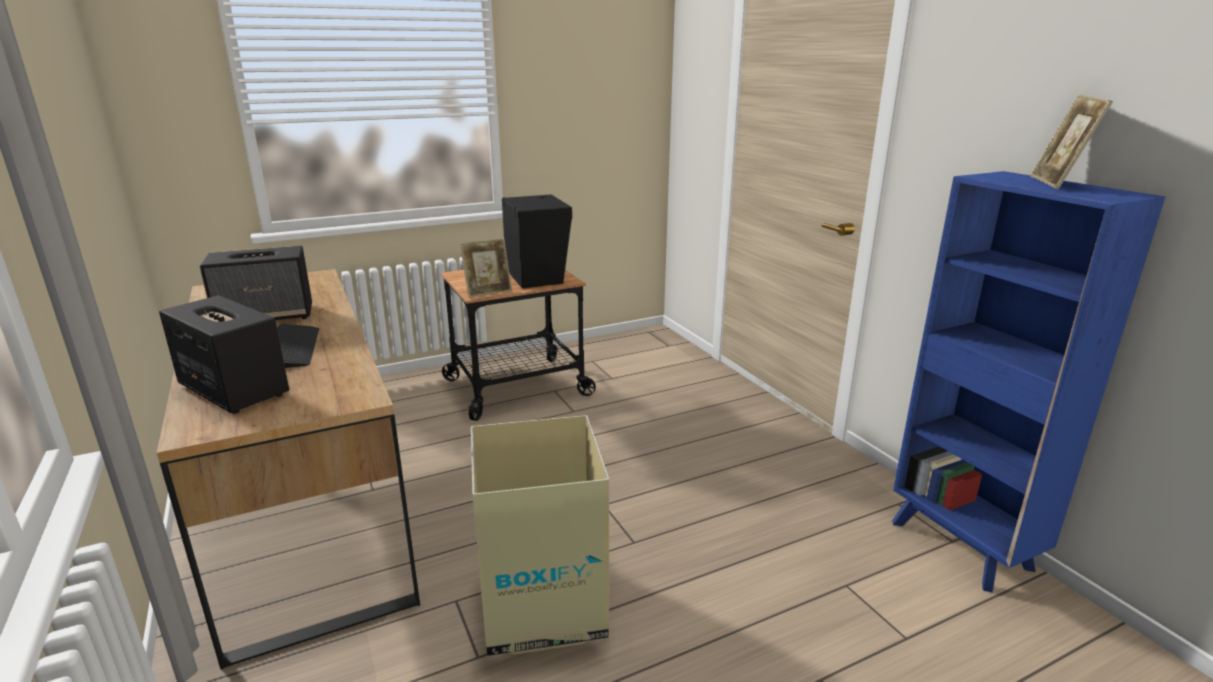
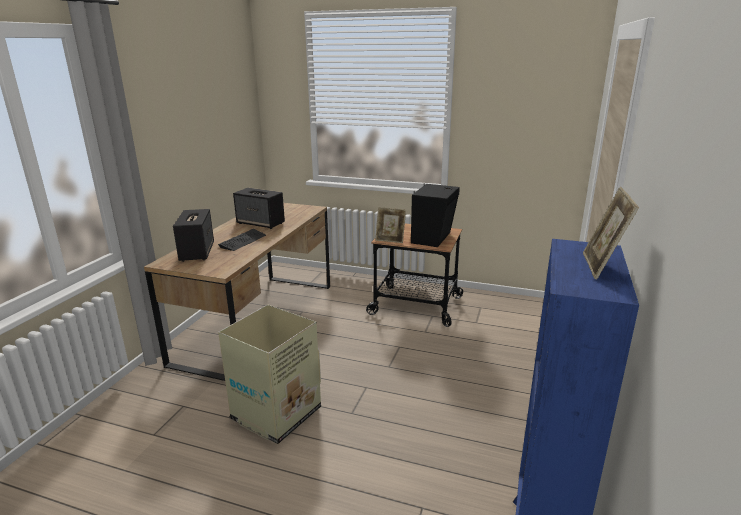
camera: 45 degrees right, 0 degrees up
picture frame [1030,95,1113,189] -> picture frame turned 45 degrees counterclockwise [583,187,639,279]

